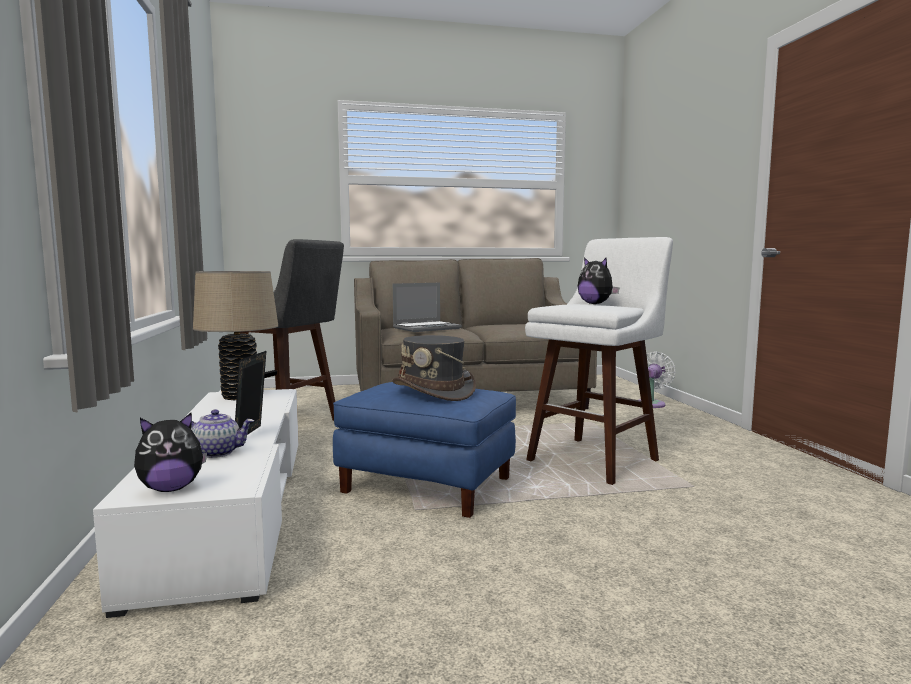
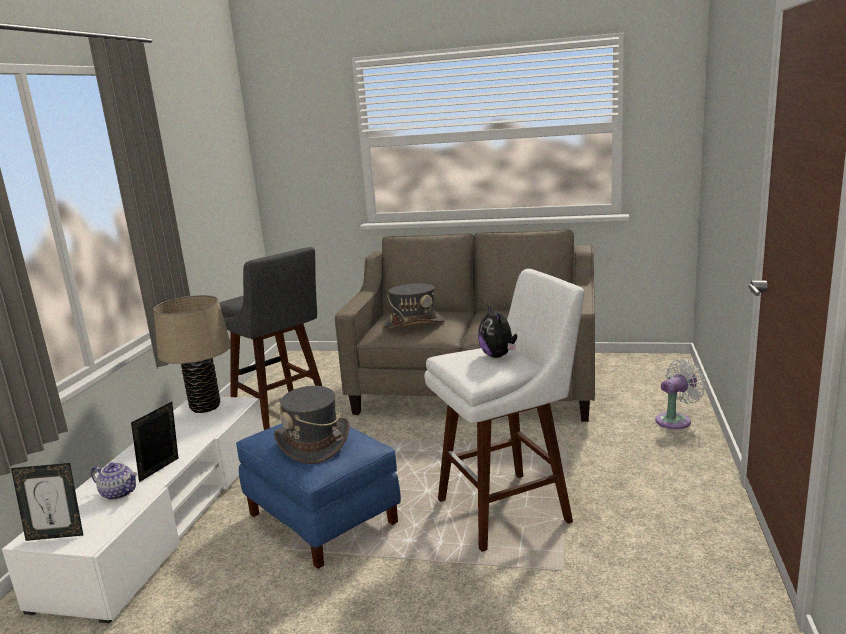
camera: 25 degrees right, 10 degrees up
plush toy [134,412,207,492] -> picture frame [11,463,84,541]
laptop [393,283,461,332] -> grey hat [383,283,445,329]

